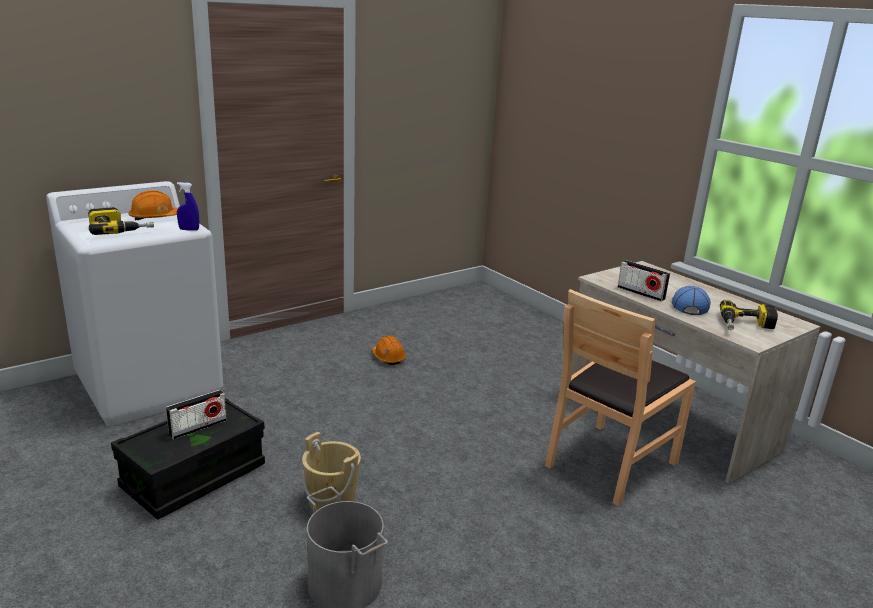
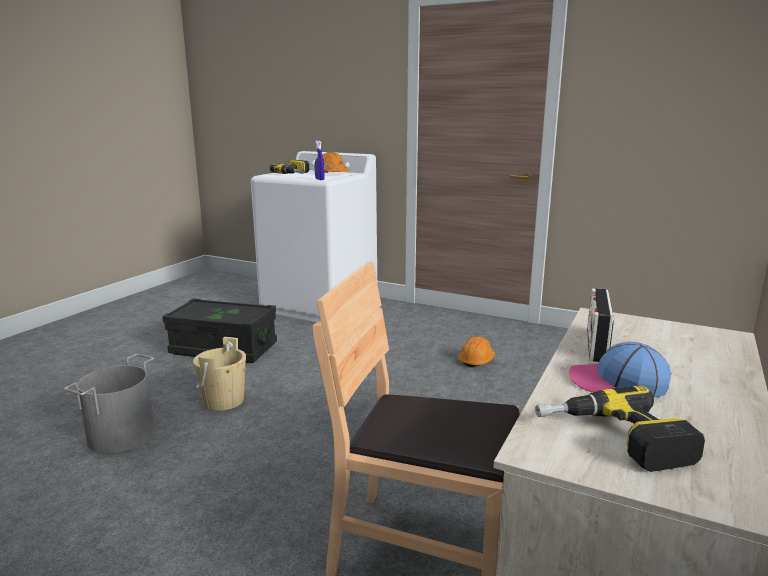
camera: 65 degrees right, 5 degrees down
radio [166,390,227,439] -> none
cap [672,286,711,315] -> cap turned 150 degrees counterclockwise [569,342,671,397]

